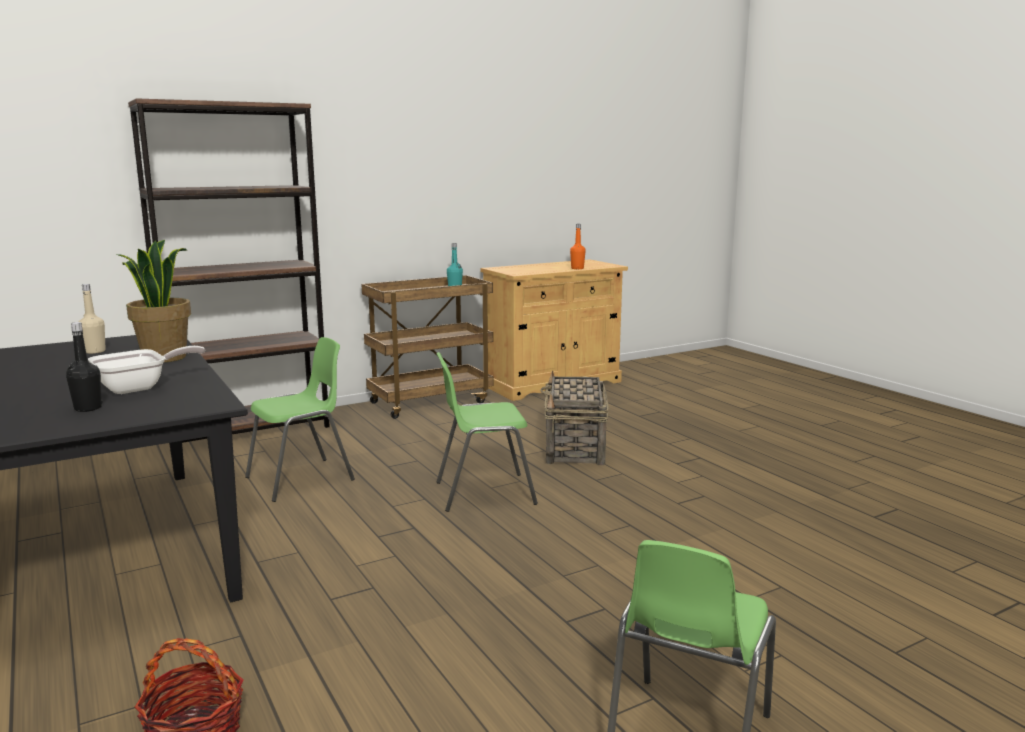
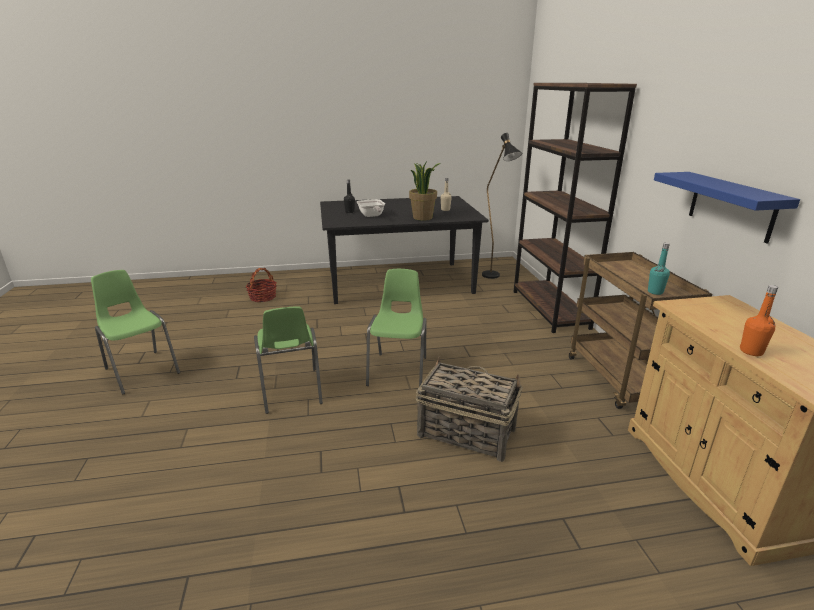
camera: 110 degrees right, 10 degrees up
green chair [245,337,355,502] -> green chair moved to [254,306,323,414]
none -> black floor lamp [482,133,522,279]
none -> blue shelf [654,172,800,244]

